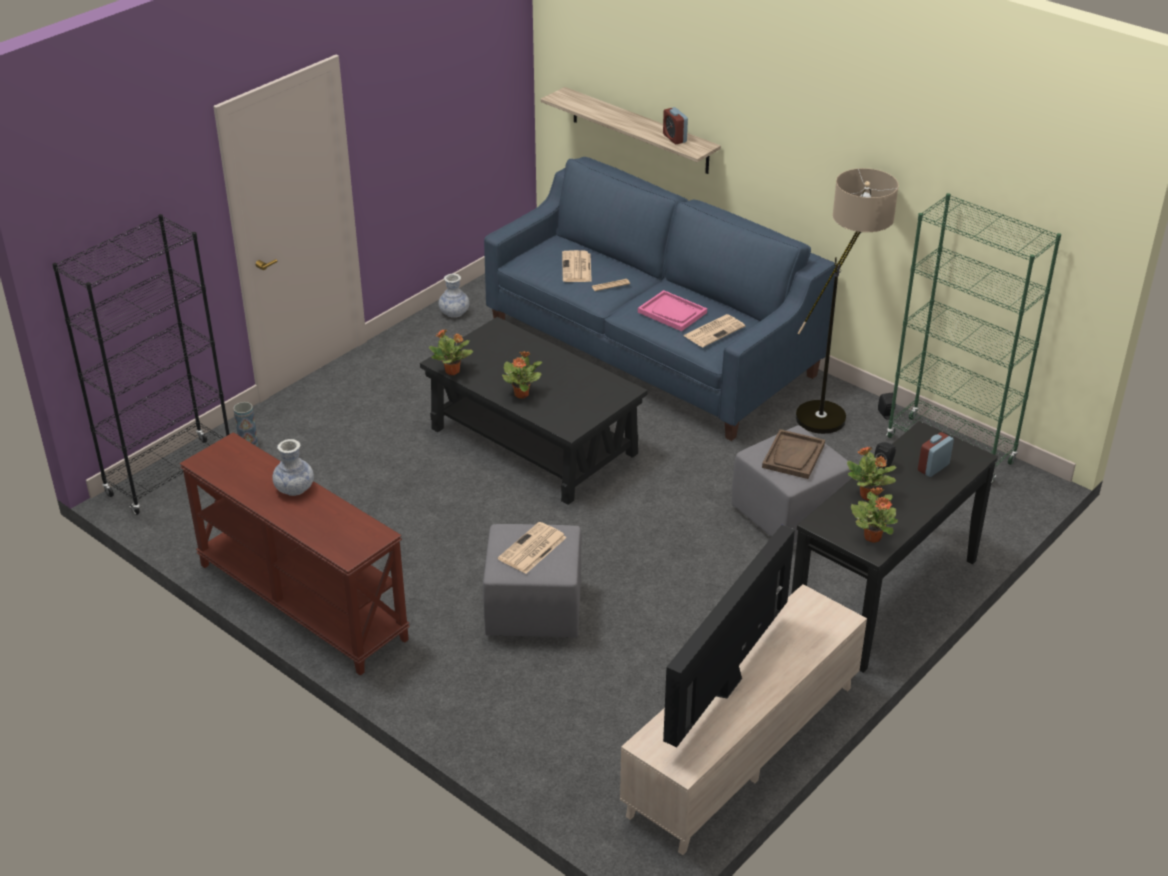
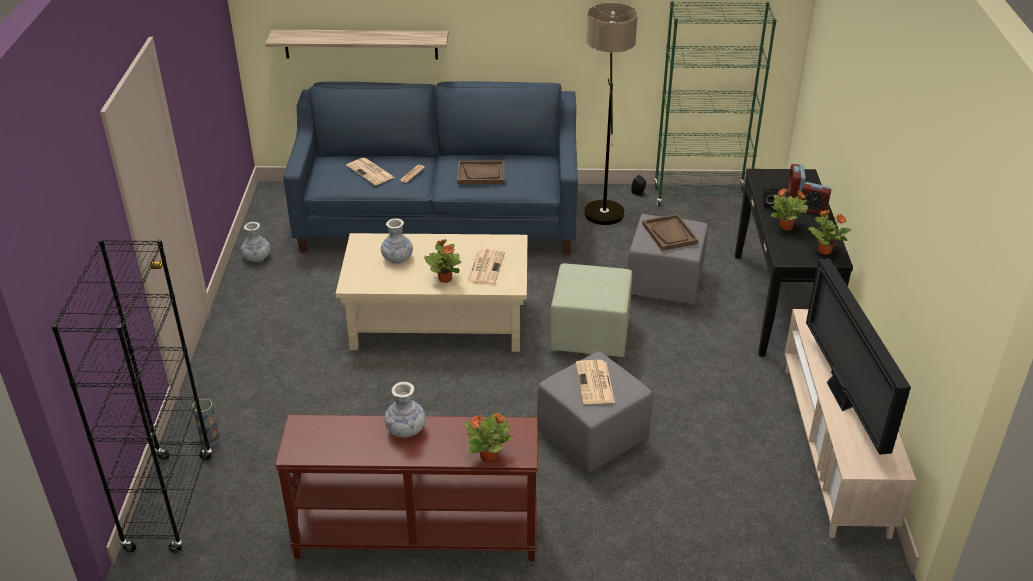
camera: 40 degrees left, 0 degrees up
black coffee table [420,317,647,505] -> beige coffee table [336,233,528,352]
potted plant [429,329,473,375] -> potted plant moved to [464,413,513,462]
pink tray [638,290,707,331] -> brown tray [457,161,505,184]
alarm clock [663,107,688,144] -> alarm clock moved to [801,182,832,214]
newspaper [683,314,745,347] -> newspaper moved to [467,249,505,284]
none -> vase [381,218,413,264]
none -> green ottoman [550,263,632,358]

